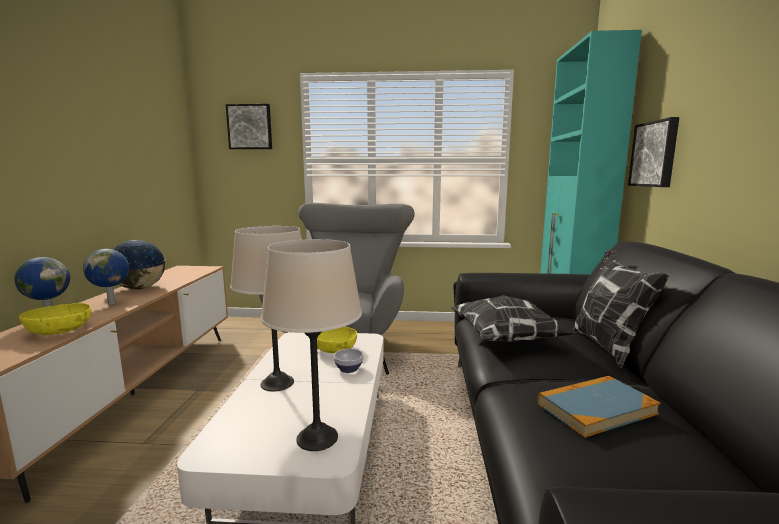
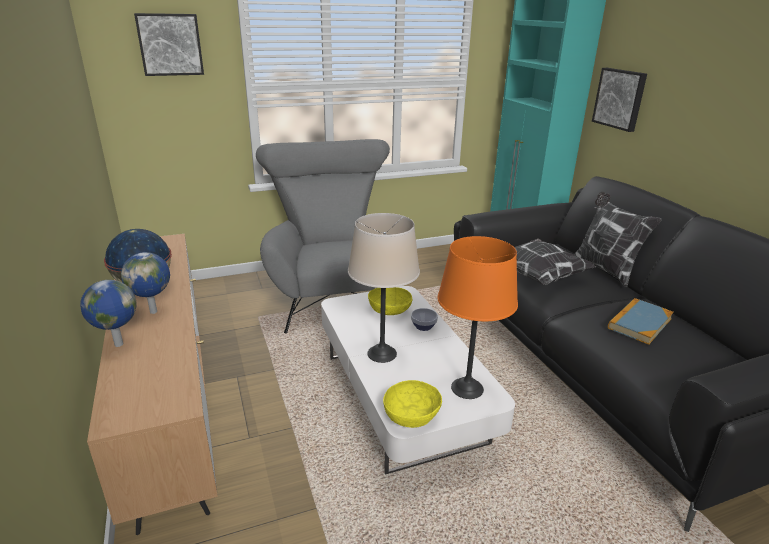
camera: 25 degrees left, 15 degrees up
yellow bowl [19,303,91,335] -> yellow bowl moved to [383,380,442,428]
beige table lamp [261,239,362,451] -> orange table lamp [438,236,518,399]

